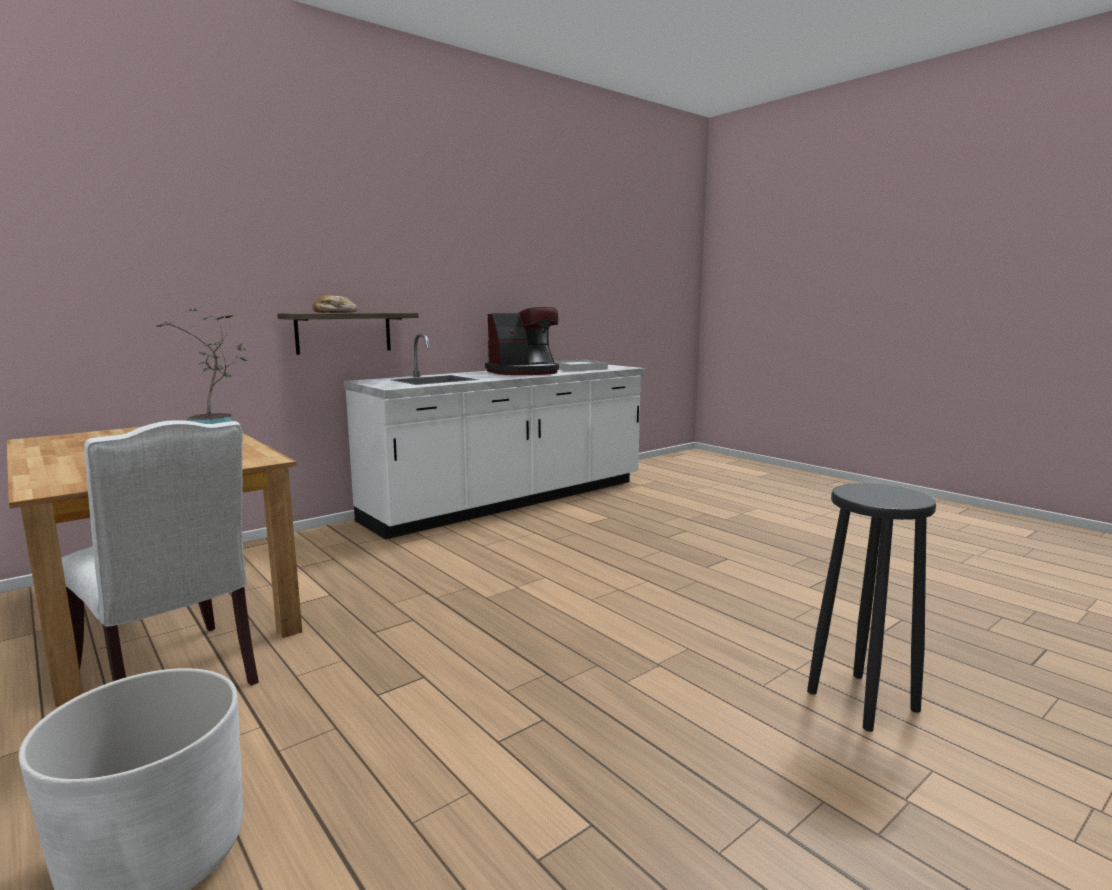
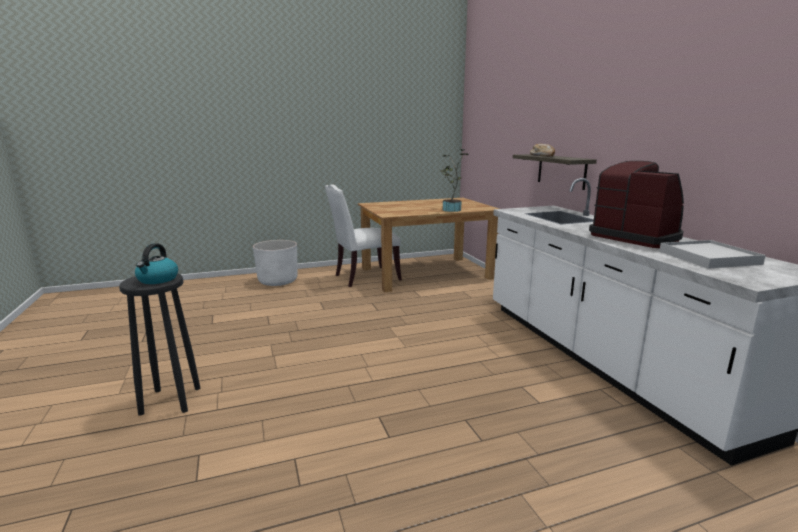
camera: 110 degrees right, 5 degrees up
coffee machine [485,307,559,375] -> coffee machine turned 150 degrees clockwise [589,161,684,248]
none -> kettle [135,243,178,284]

